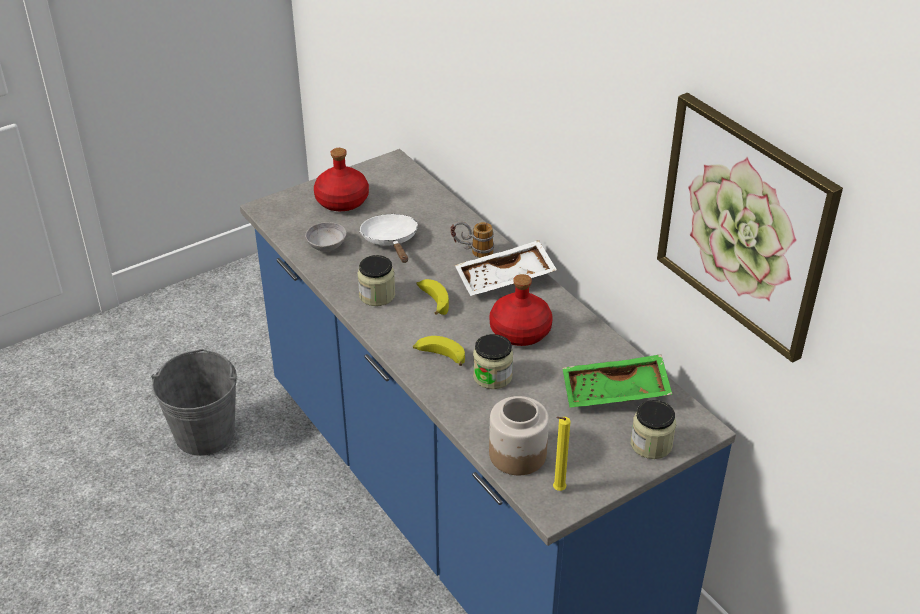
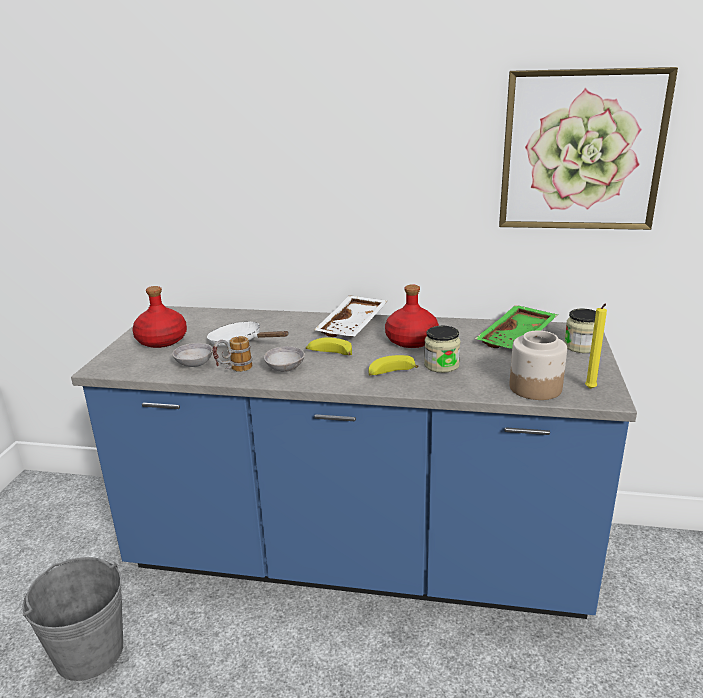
camera: 45 degrees left, 15 degrees down
jar [357,255,395,306] -> grey bowl [264,346,305,372]
mug [451,221,494,258] -> mug moved to [212,336,253,372]

